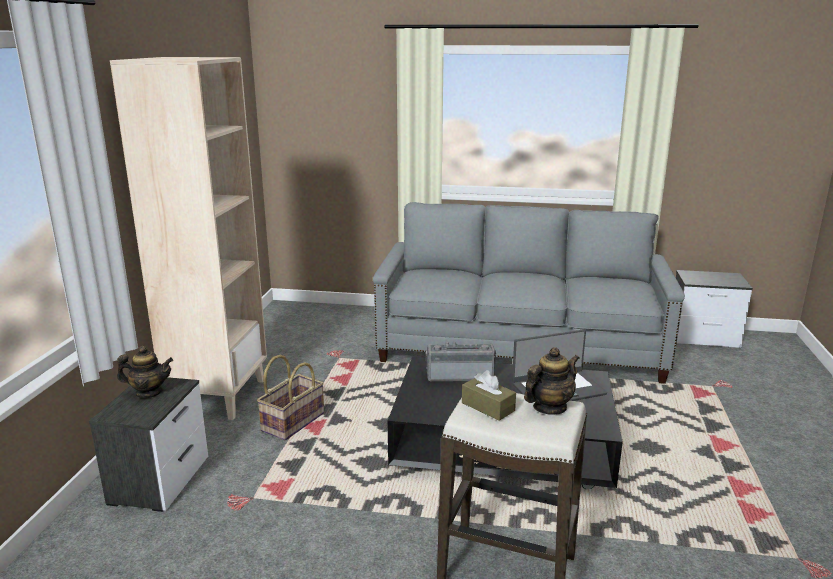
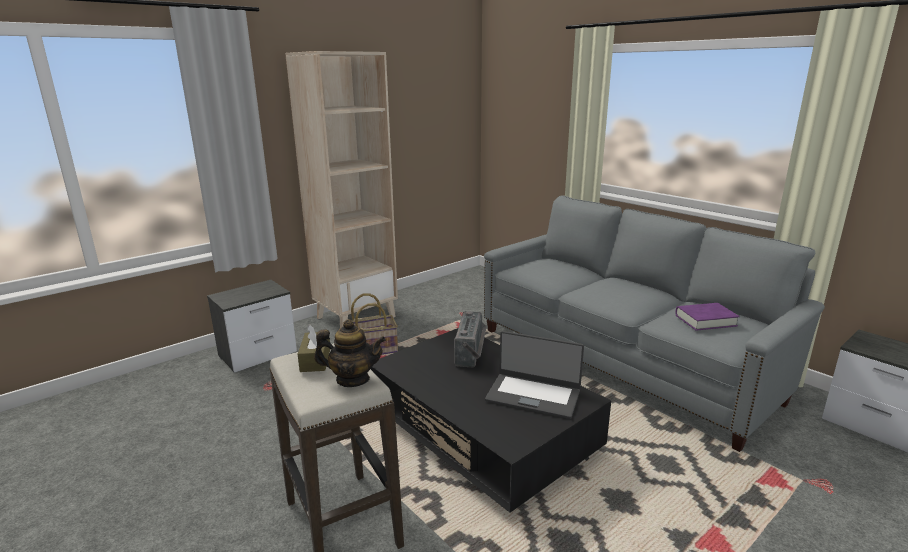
camera: 40 degrees right, 0 degrees up
teapot [117,346,173,398] -> none
radio [426,342,496,381] -> radio turned 60 degrees clockwise [454,311,487,367]
none -> purple book [675,303,740,331]

